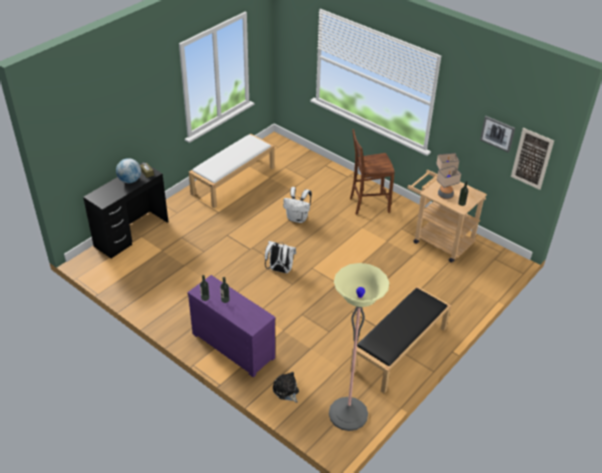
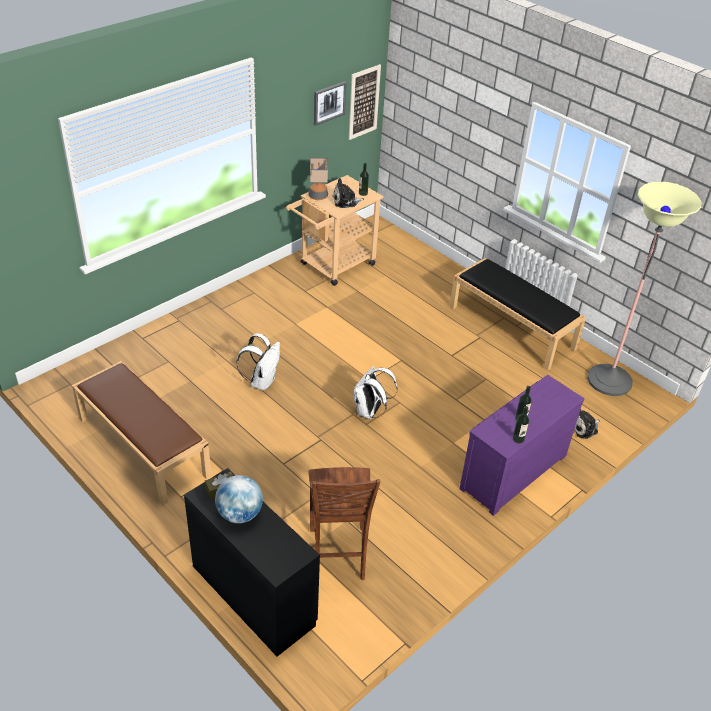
camera: 85 degrees left, 0 degrees up
white bench [189,134,275,208] -> brown bench [72,361,211,506]
brown chair [350,129,395,215] -> brown chair moved to [308,467,380,580]
table lamp [437,166,461,199] -> plush toy [333,178,364,208]

